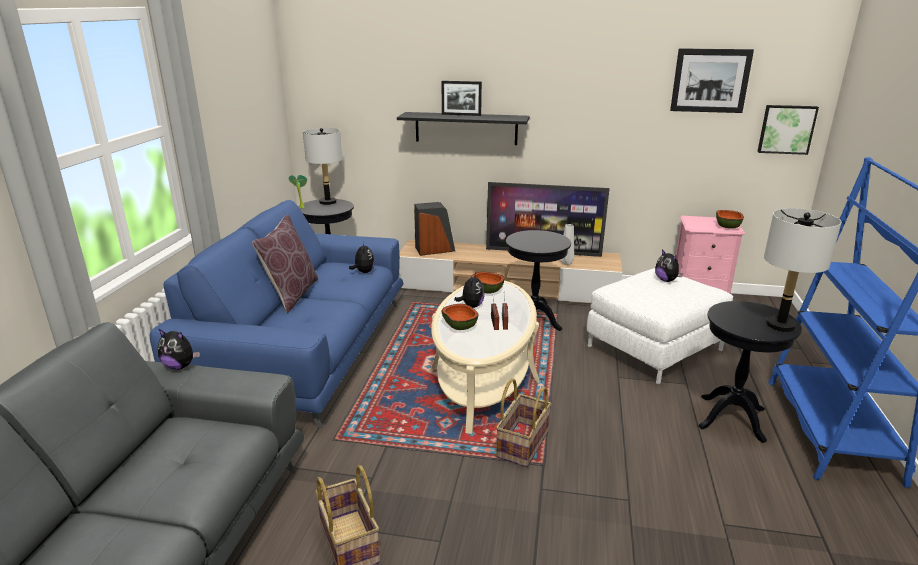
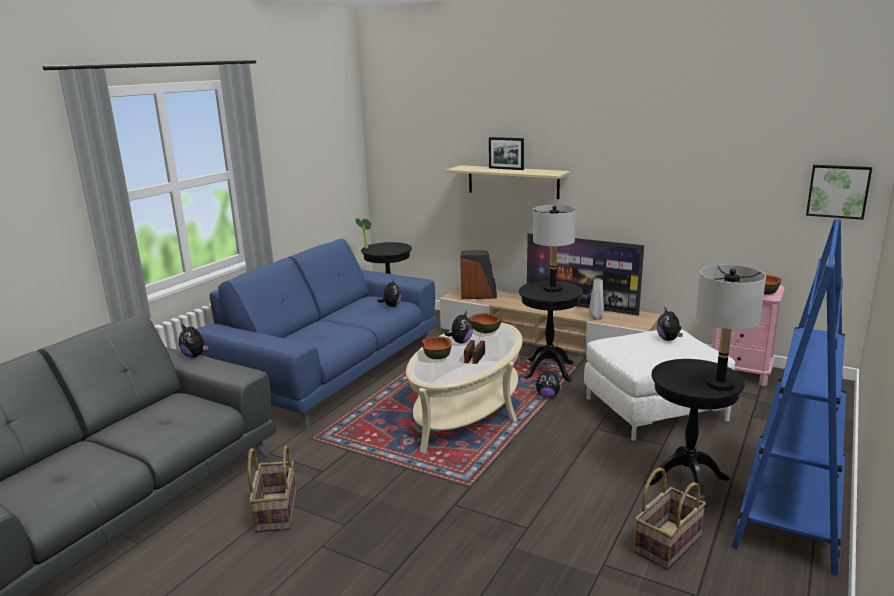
camera: 20 degrees right, 5 degrees down
brown pillow [252,215,318,313] -> none
grey table lamp [303,128,342,205] -> grey table lamp moved to [533,205,576,292]
black shelf [397,112,529,145] -> beige shelf [446,165,570,199]
basket [496,379,551,467] -> basket moved to [634,467,706,570]
picture [670,48,754,113] -> none
none -> plush toy [536,369,562,398]

